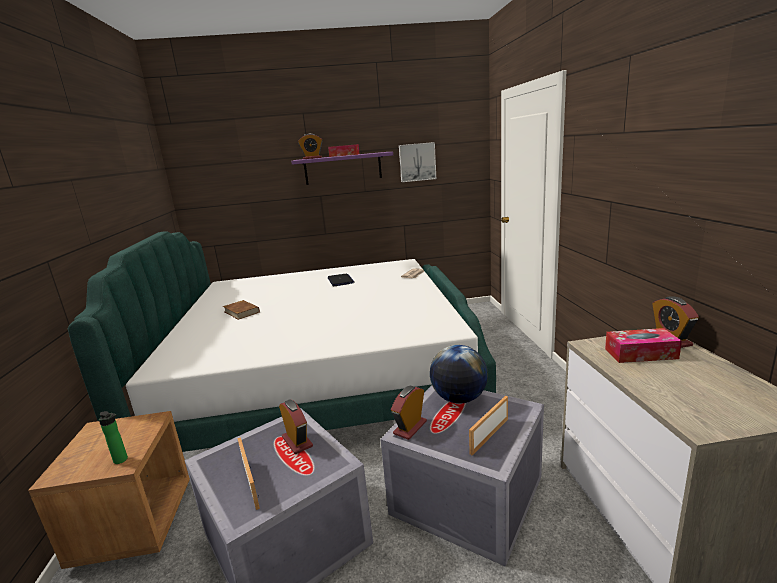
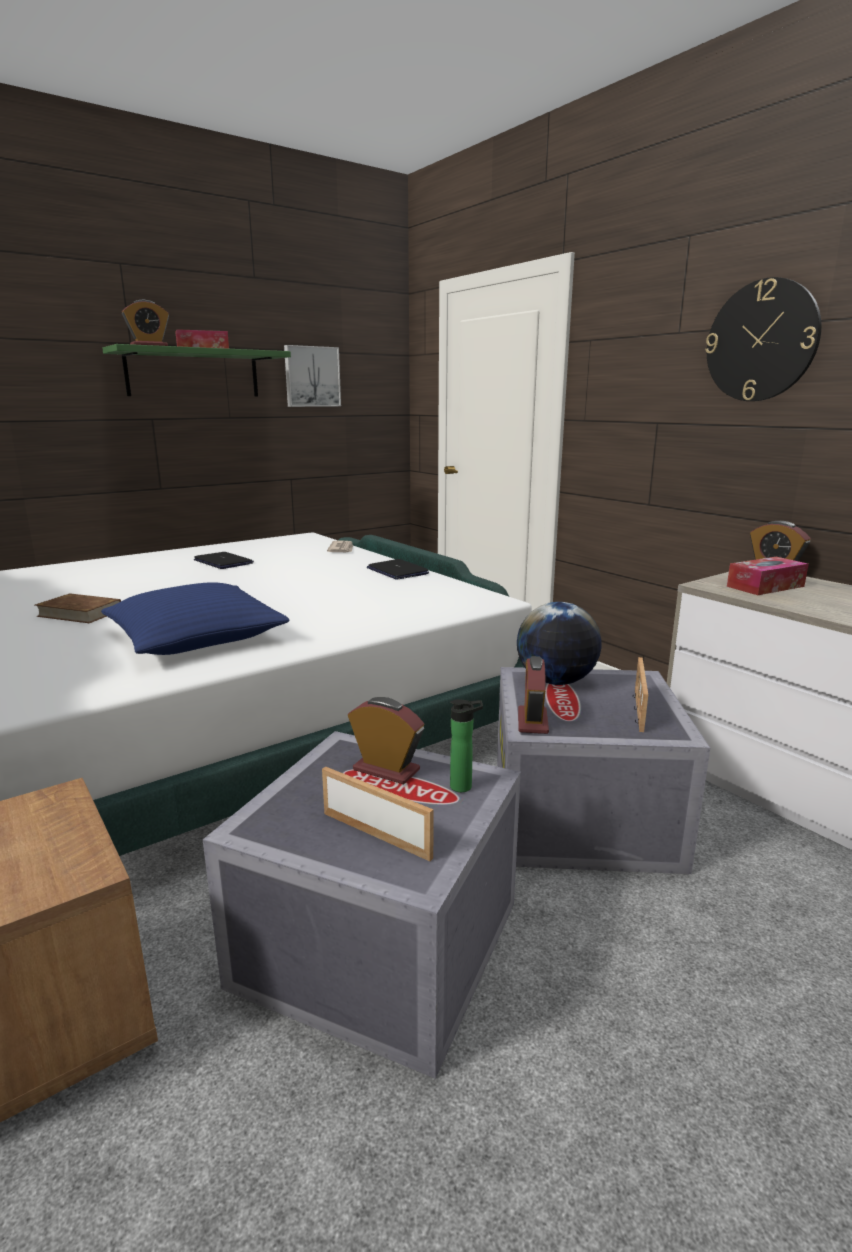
camera: 30 degrees left, 0 degrees up
bottle [99,411,128,464] -> bottle moved to [450,699,483,792]
purple shelf [291,152,393,185] -> green shelf [102,344,291,397]
none -> blue pillow [101,582,290,655]
none -> laptop [367,559,429,580]
none -> wall clock [705,277,821,401]

